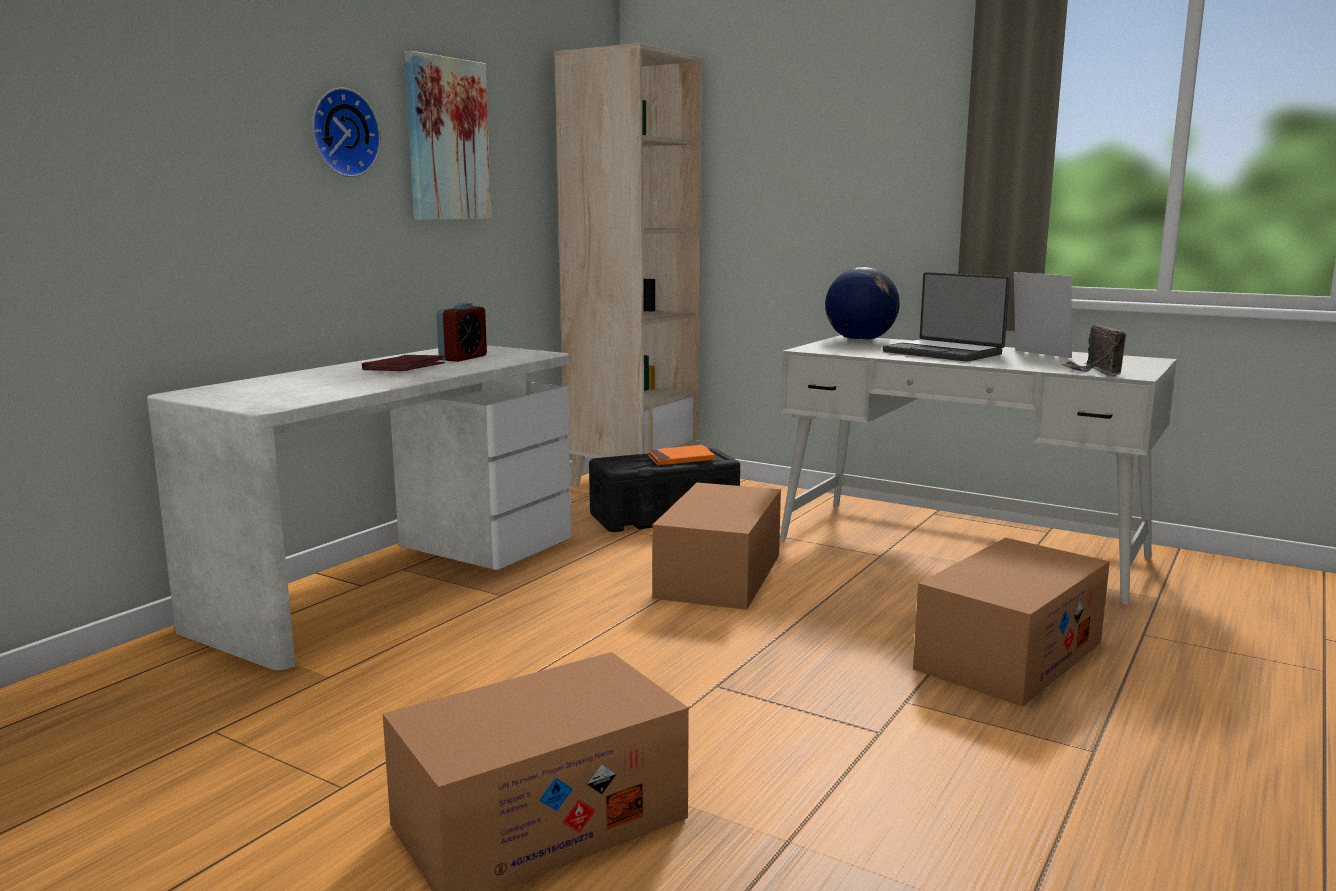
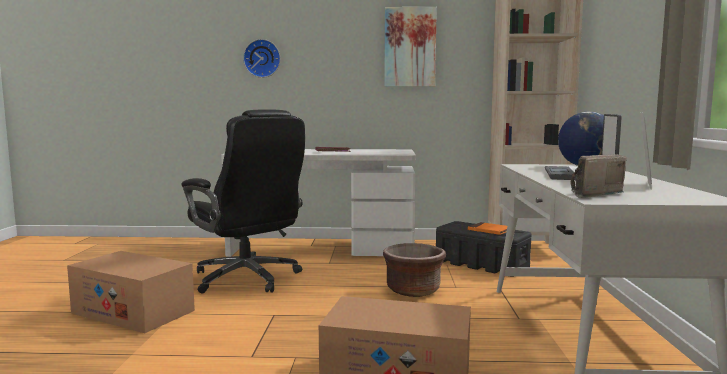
camera: 60 degrees right, 5 degrees down
wall clock [312,87,381,177] -> wall clock moved to [243,39,281,78]
alarm clock [436,302,487,362] -> none
cardboard box [652,483,781,610] -> brown planter [383,243,446,297]
none -> black office chair [181,109,305,293]

